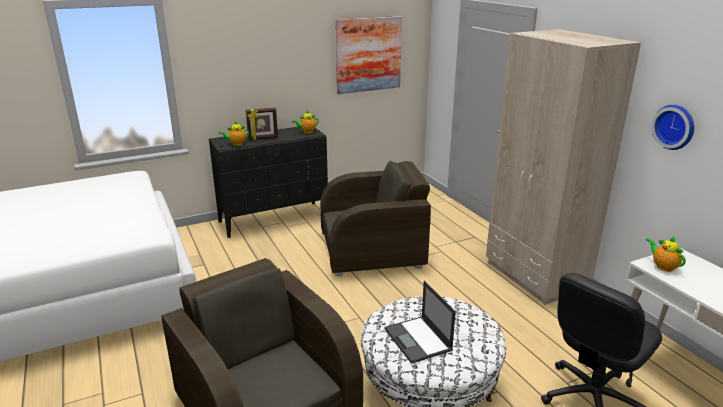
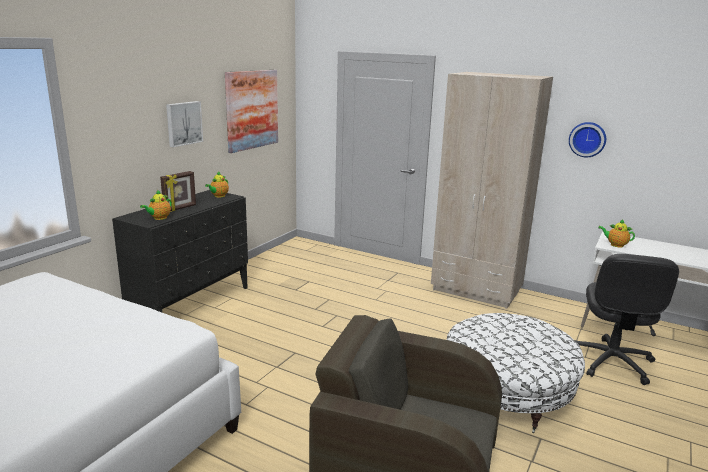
camera: 35 degrees left, 5 degrees down
brown armchair [320,161,431,276] -> none
laptop [384,281,456,364] -> none
none -> picture [166,101,203,147]

